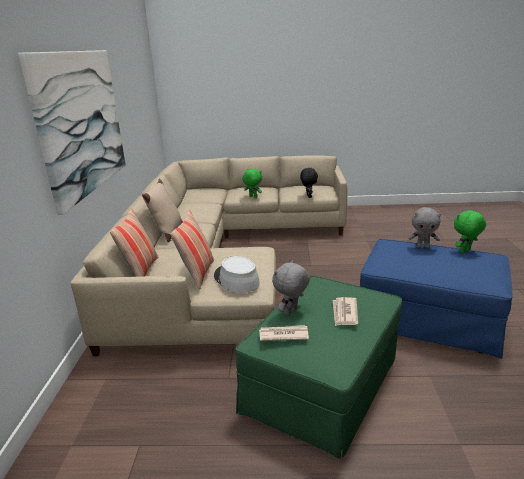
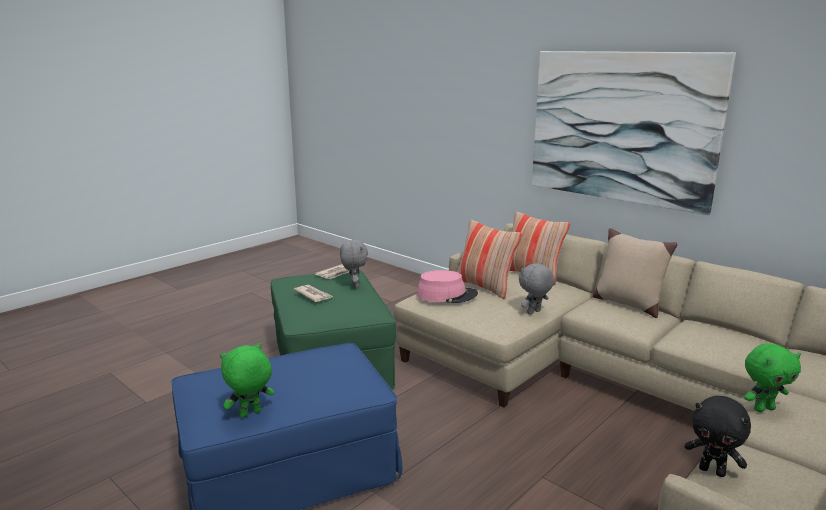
camera: 130 degrees right, 5 degrees down
grey hat [214,256,260,293] -> pink hat [417,270,478,303]
grey plush toy [408,207,441,249] -> grey plush toy moved to [519,263,555,315]
green plush toy [454,210,486,253] -> green plush toy turned 135 degrees counterclockwise [220,343,274,418]

